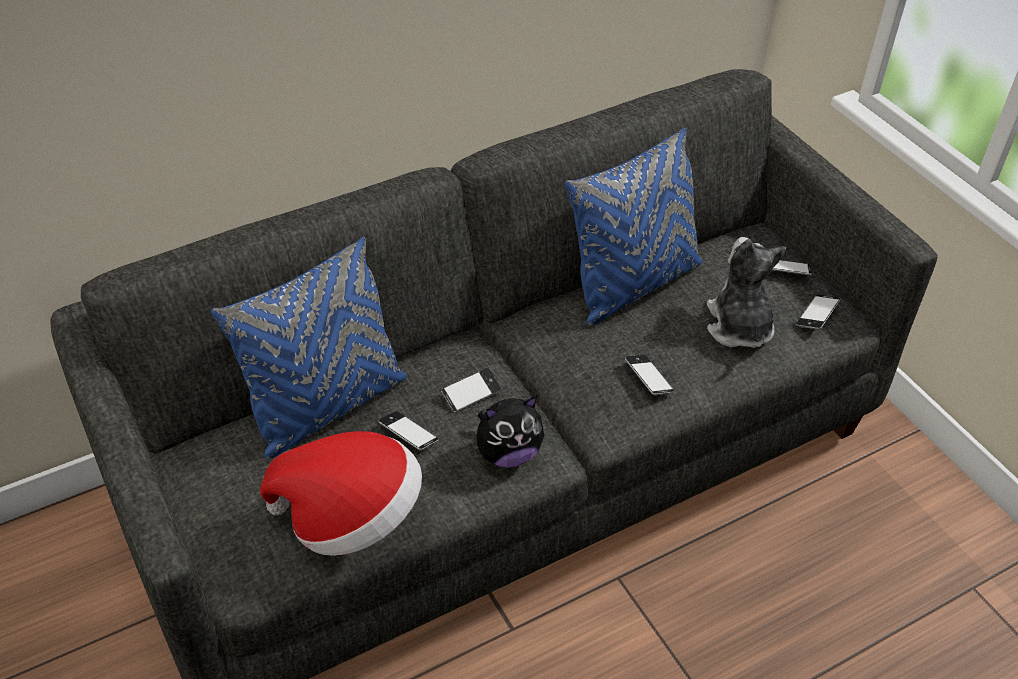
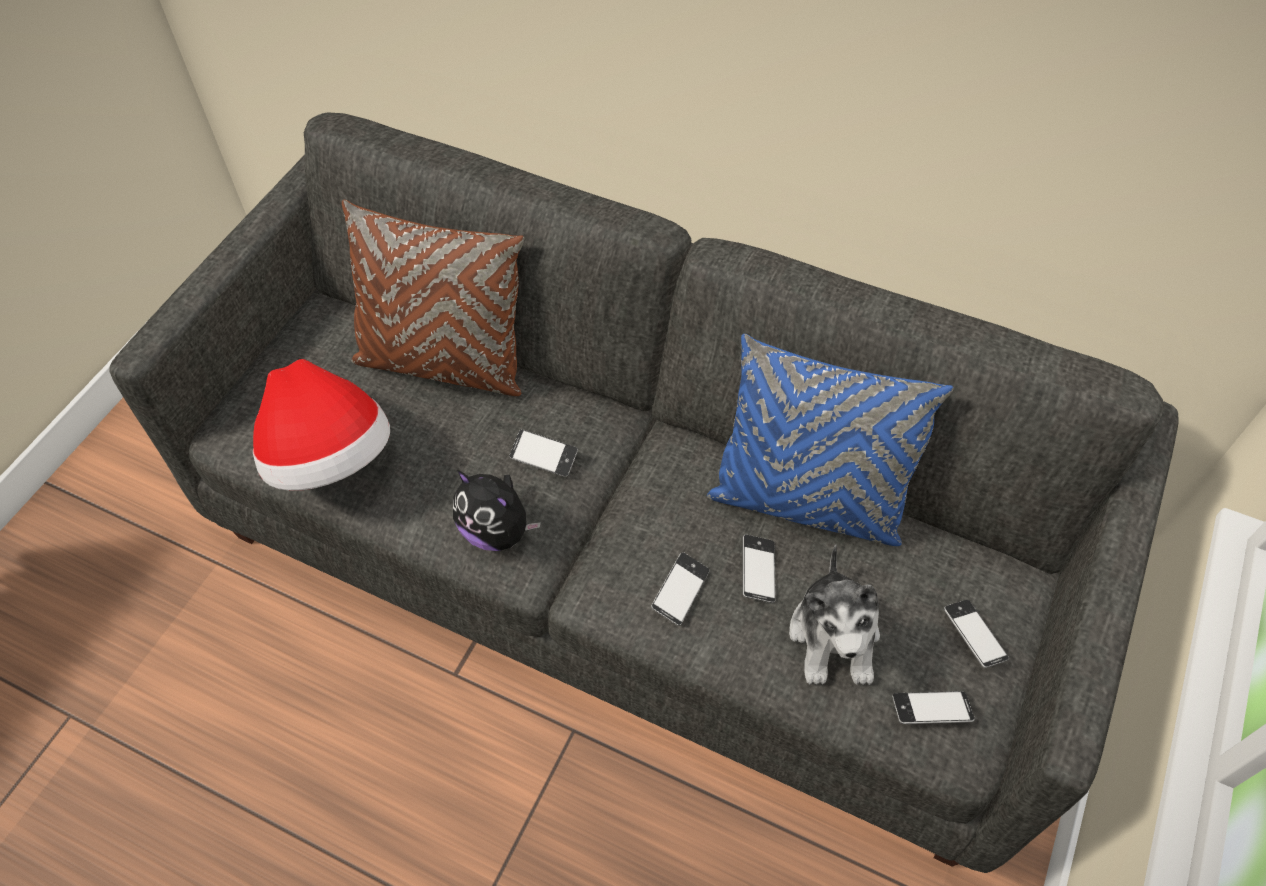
camera: 55 degrees right, 10 degrees up
blue pillow [211,237,407,460] -> brown pillow [342,200,525,396]
phone [378,411,439,451] -> phone moved to [742,534,776,603]
plush toy [707,237,786,348] -> plush toy turned 135 degrees clockwise [789,545,880,685]

